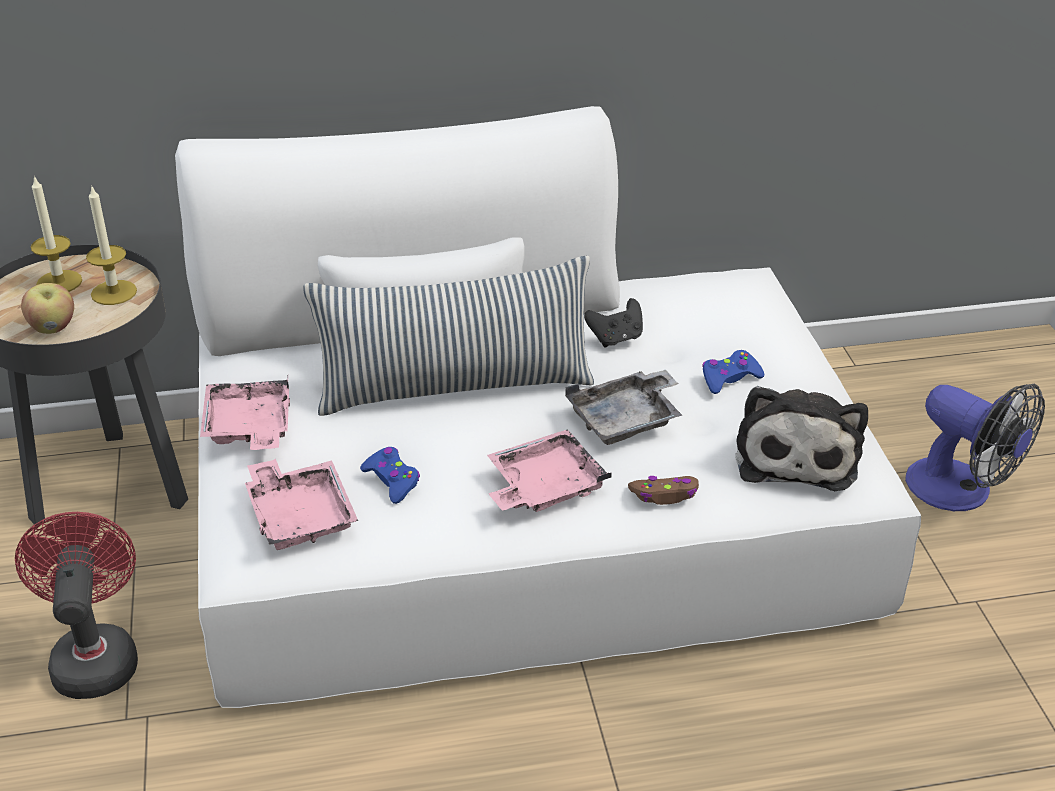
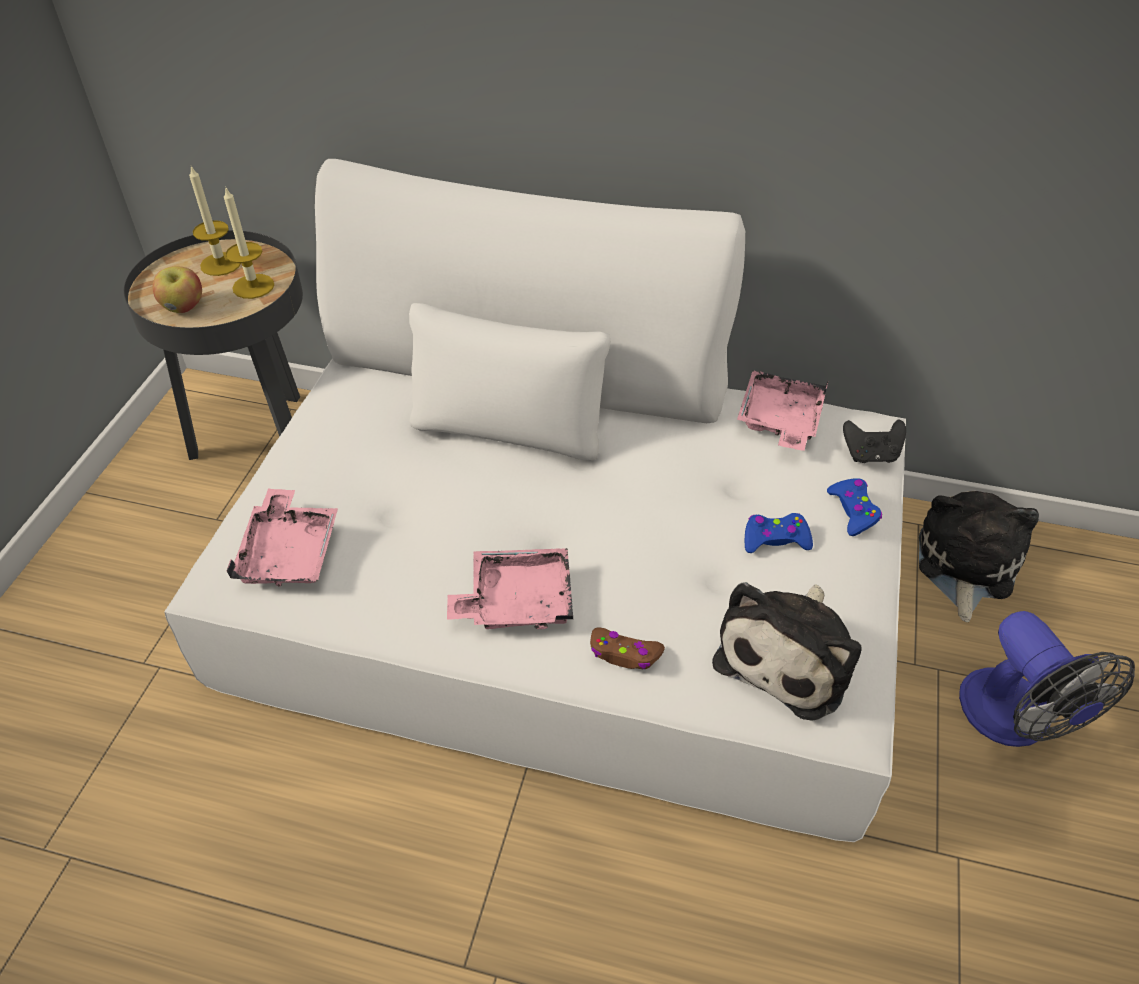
camera: 25 degrees right, 10 degrees up
red fan [15,512,138,699] -> none
pink tray [200,376,290,450] -> pink tray moved to [737,370,828,451]
pillow [303,256,594,416] -> none
blue game controller [360,447,420,504] -> blue game controller moved to [827,478,882,536]
grey tray [565,370,682,445] -> none
black game controller [584,298,643,347] -> black game controller moved to [843,419,906,463]
none -> plush toy [919,491,1039,622]

